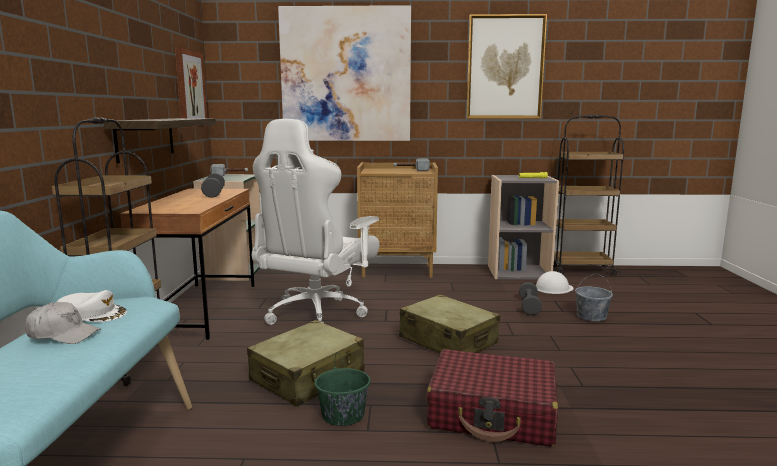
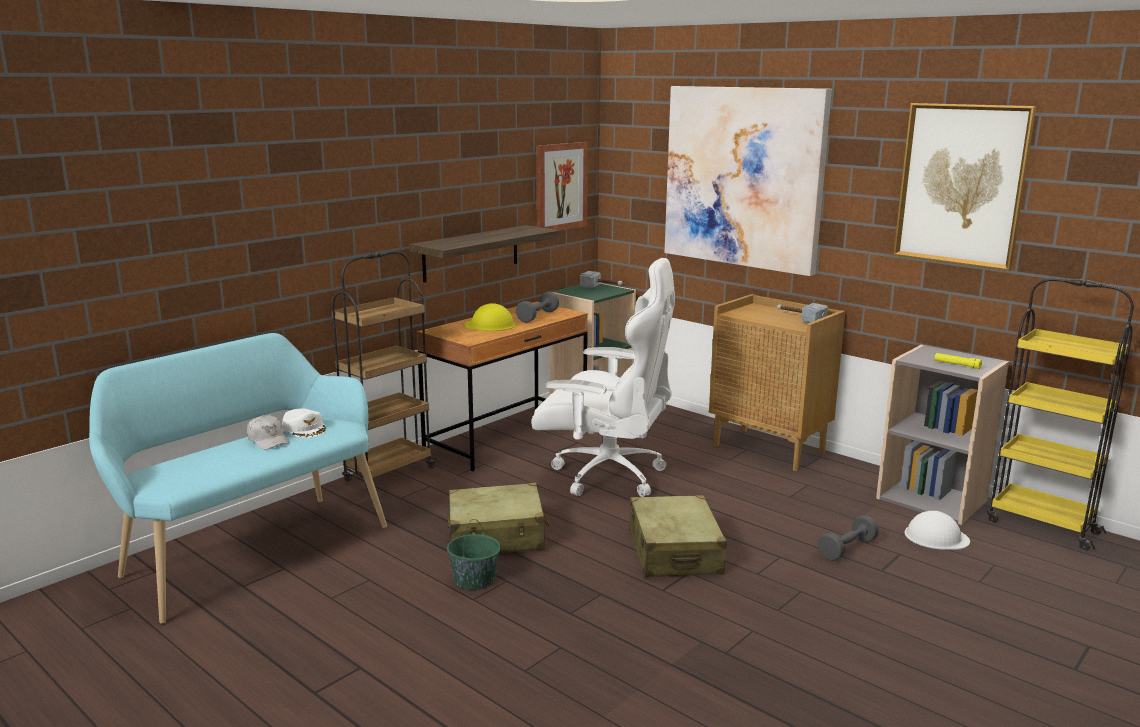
camera: 40 degrees right, 5 degrees up
white office chair [252,119,380,325] -> white office chair turned 135 degrees counterclockwise [531,258,675,497]
red suitcase [426,349,558,447] -> none
brown cart [554,114,624,275] -> yellow cart [987,278,1134,551]
grey bucket [575,274,613,321] -> none
none -> yellow hard hat [464,303,516,331]

